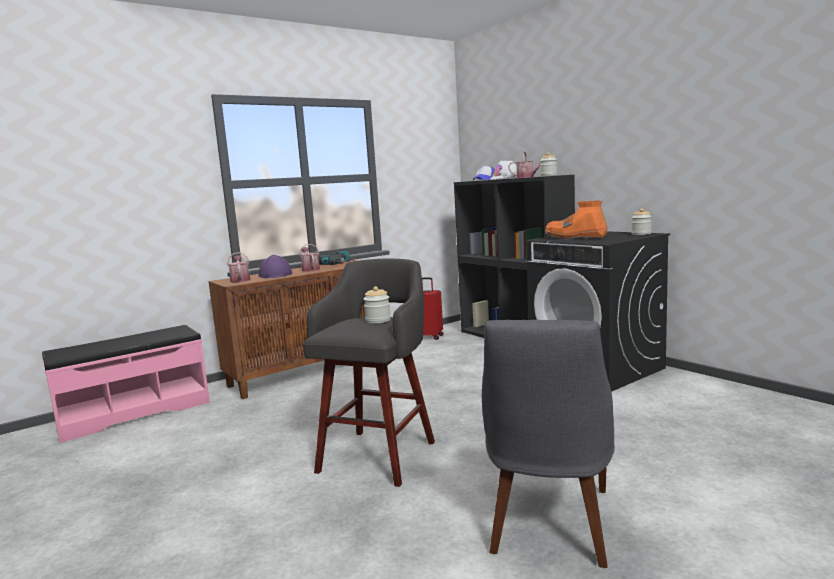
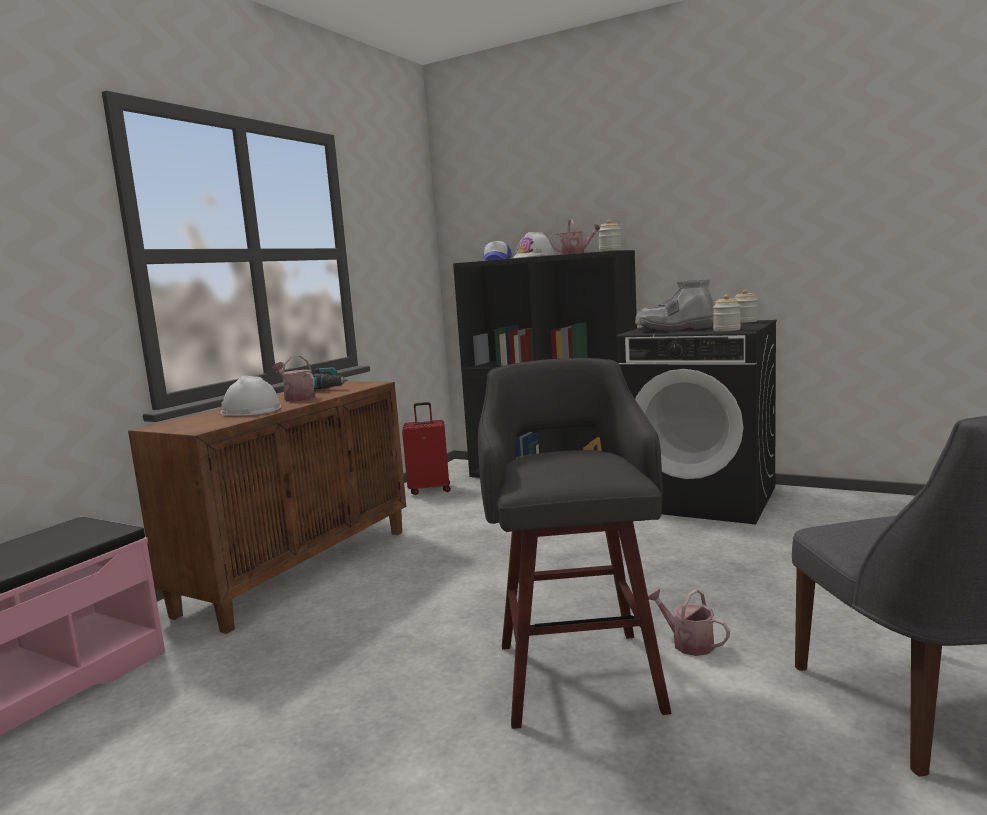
camera: 25 degrees left, 0 degrees up
watering can [227,252,251,282] -> watering can moved to [648,589,730,656]
purple hard hat [258,255,293,278] -> white hard hat [220,376,281,416]
jar [364,286,391,323] -> jar moved to [713,294,741,331]
orange boot [545,201,607,239] -> grey boot [635,280,714,331]

